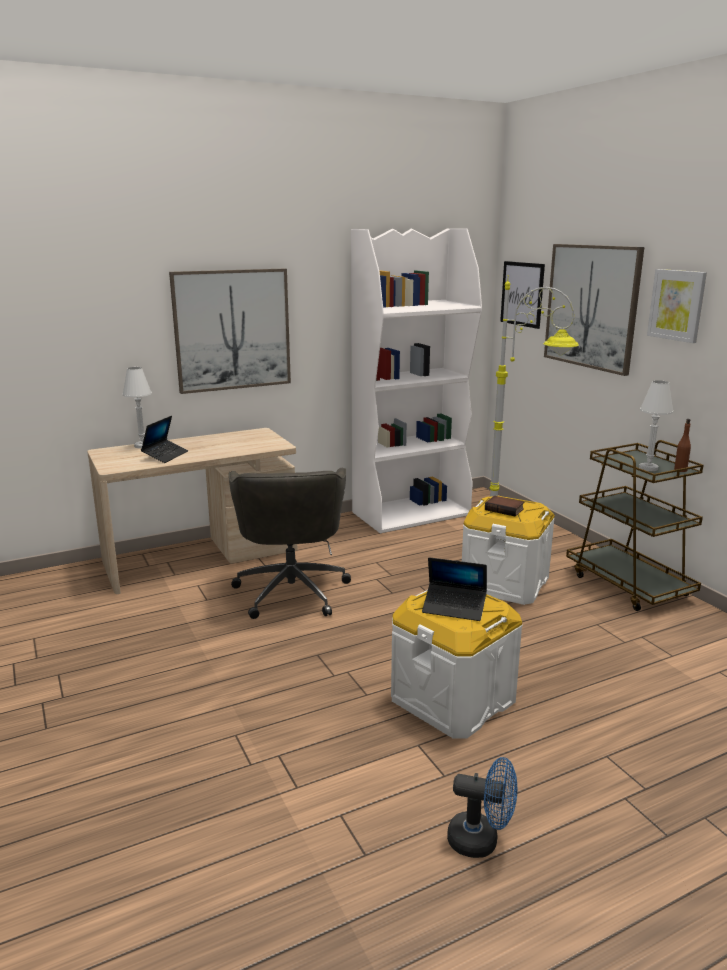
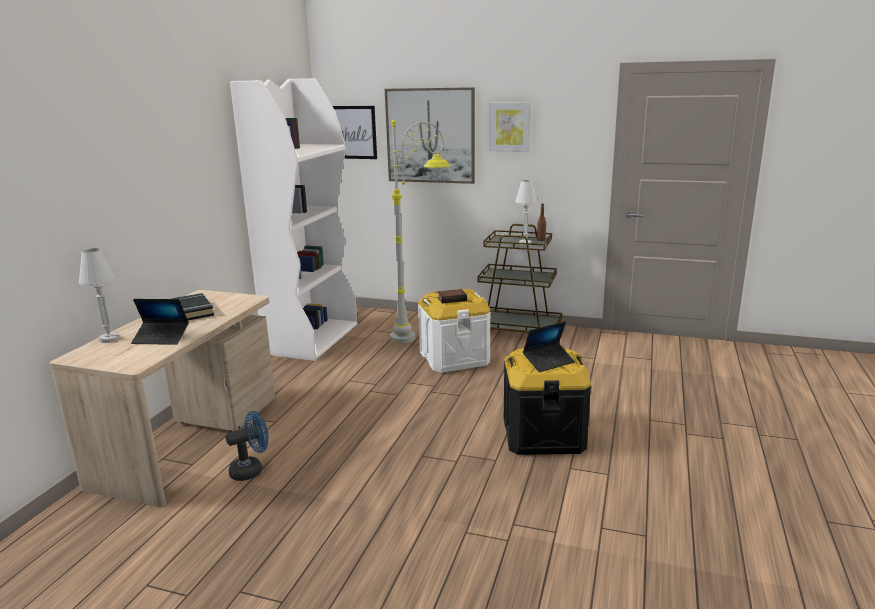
camera: 45 degrees left, 0 degrees up
laptop [141,416,188,463] -> laptop turned 120 degrees clockwise [131,299,189,345]
picture [169,269,291,394] -> none
grey office chair [229,468,351,619] -> none
white storage box [391,590,523,739] -> black storage box [504,348,591,455]
blue fan [447,757,517,858] -> blue fan moved to [226,411,269,481]
none -> black book [171,293,214,320]

